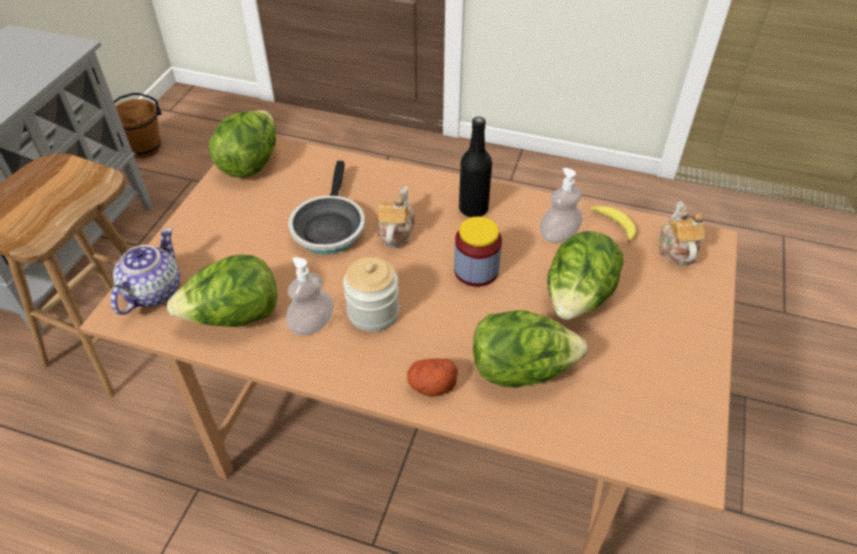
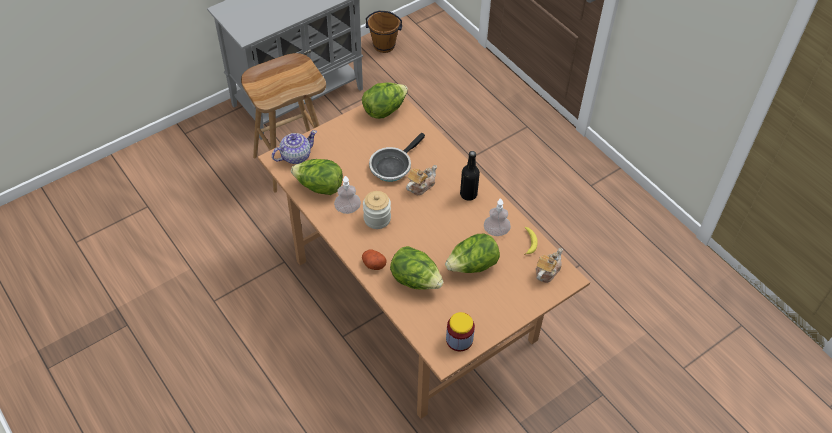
camera: 35 degrees right, 5 degrees up
jar [454,216,502,287] -> jar moved to [446,312,475,351]

